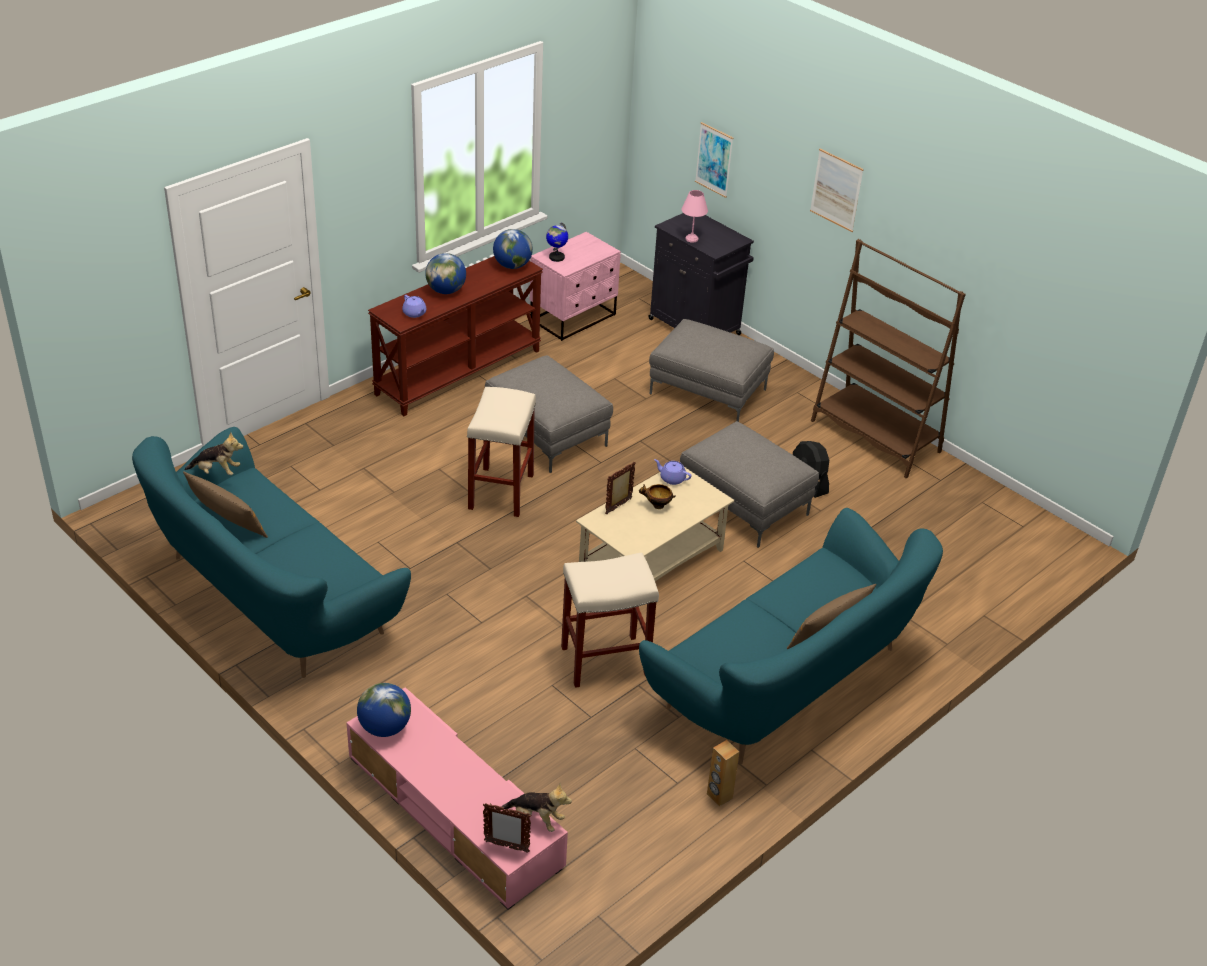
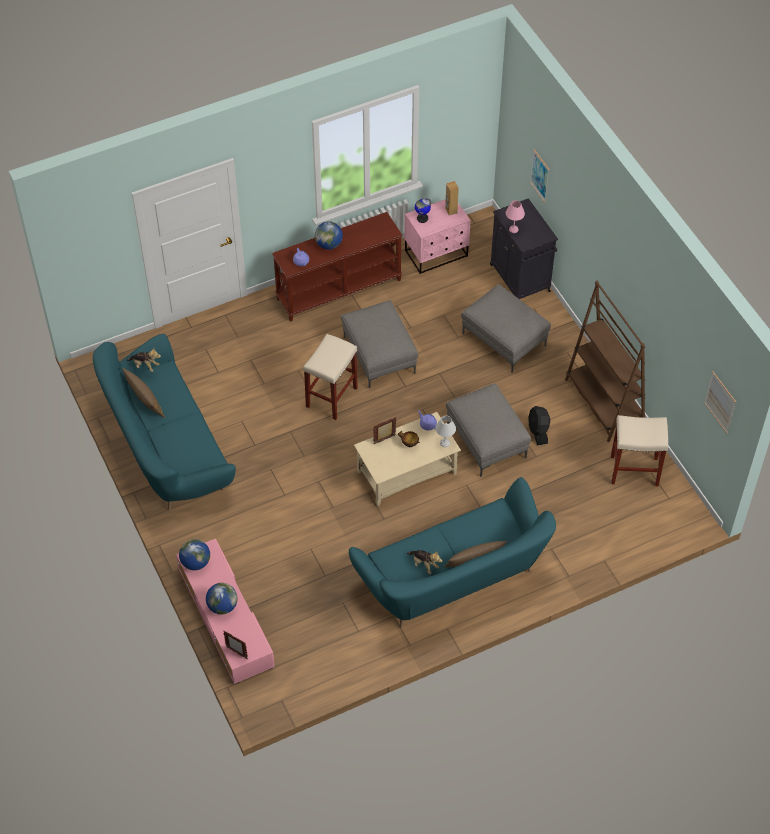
camera: 20 degrees right, 15 degrees up
globe [493,229,533,269] -> globe moved to [206,583,238,615]
plush toy [501,783,572,832] -> plush toy moved to [407,550,442,574]
beige stool [561,552,659,688] -> beige stool moved to [611,415,668,486]
brown speaker [707,740,739,807] -> brown speaker moved to [445,181,459,215]
picture [810,149,864,232] -> picture moved to [704,371,736,434]
none -> white table lamp [436,416,456,447]

